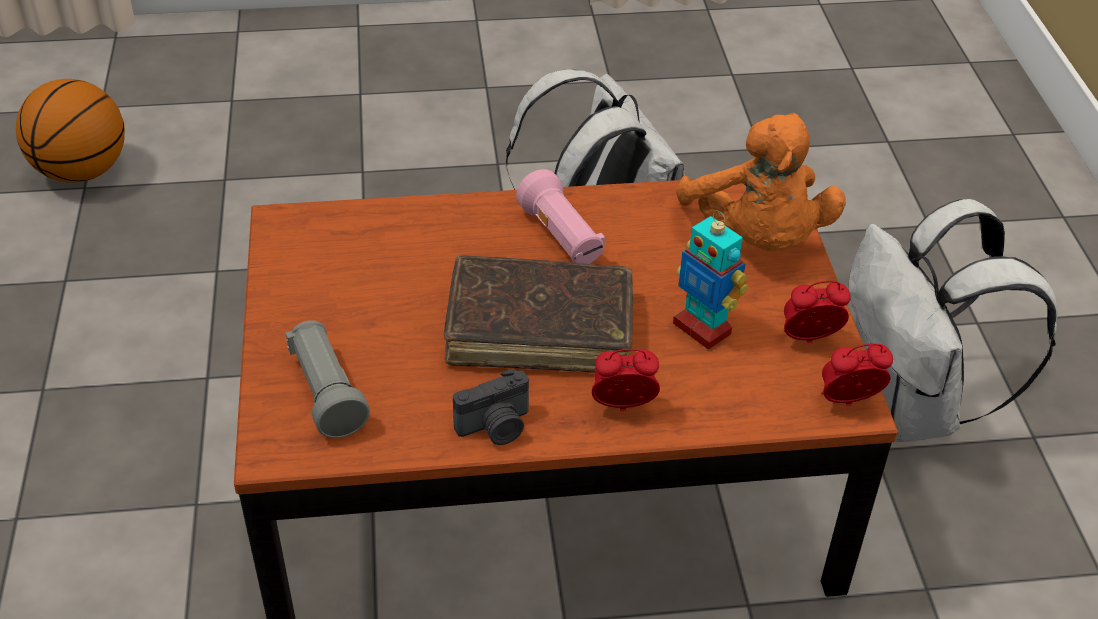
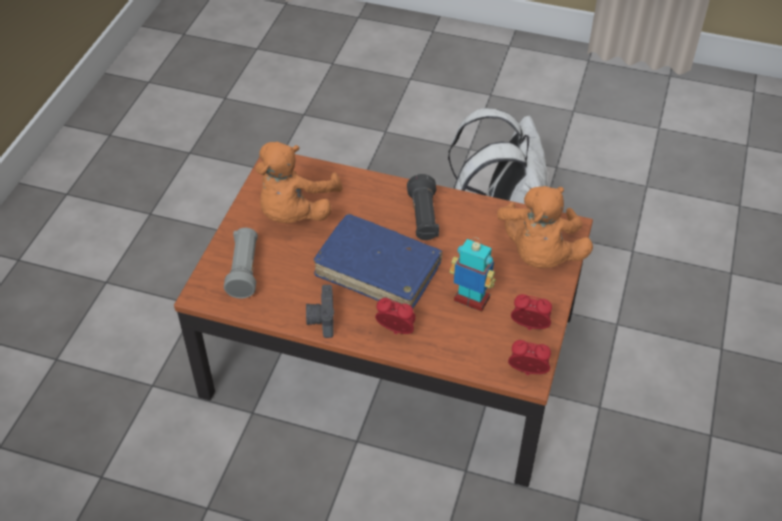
camera: 25 degrees right, 5 degrees up
basketball [16,79,125,183] -> none
brown book [444,255,633,373] -> blue book [314,214,443,309]
camera [453,369,529,445] -> camera turned 90 degrees clockwise [306,285,334,338]
pink flashlight [516,169,605,264] -> black flashlight [407,174,439,240]
toy robot [673,210,748,350] -> toy robot turned 135 degrees clockwise [450,237,496,312]
white backpack [849,199,1057,442] -> none
none -> orange plush toy [255,142,343,223]

